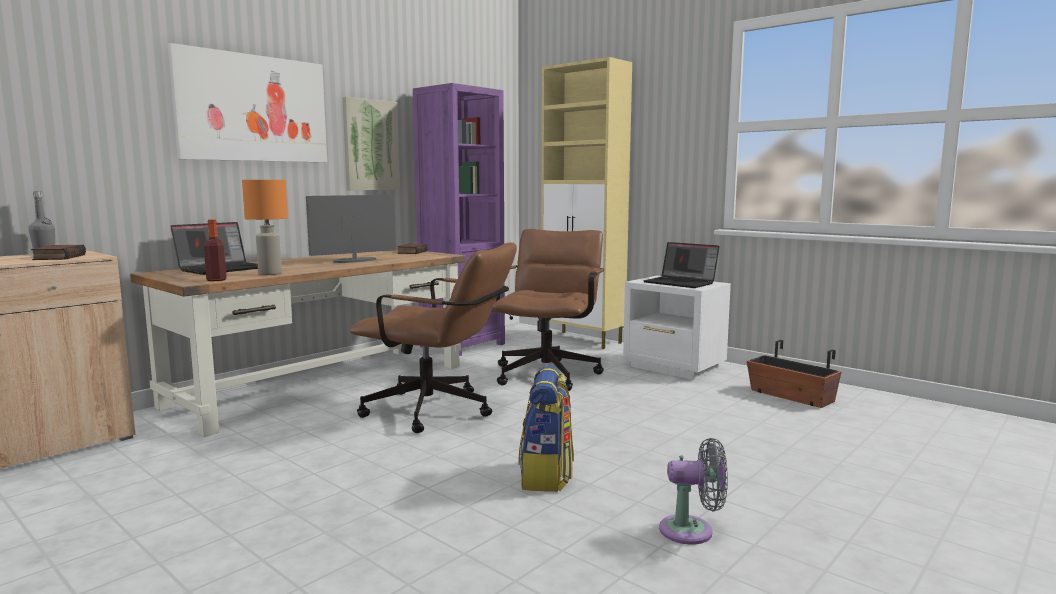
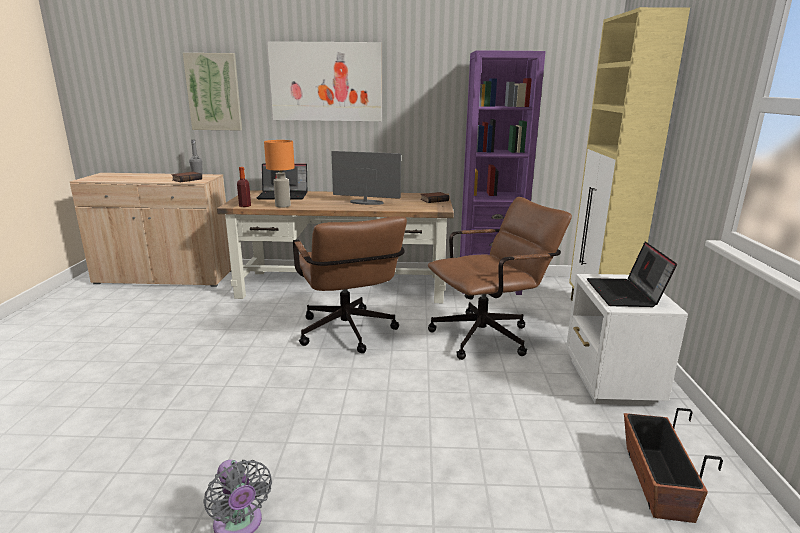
camera: 50 degrees right, 10 degrees up
picture [342,97,400,190] -> picture moved to [183,53,242,130]
backpack [518,366,574,492] -> none

